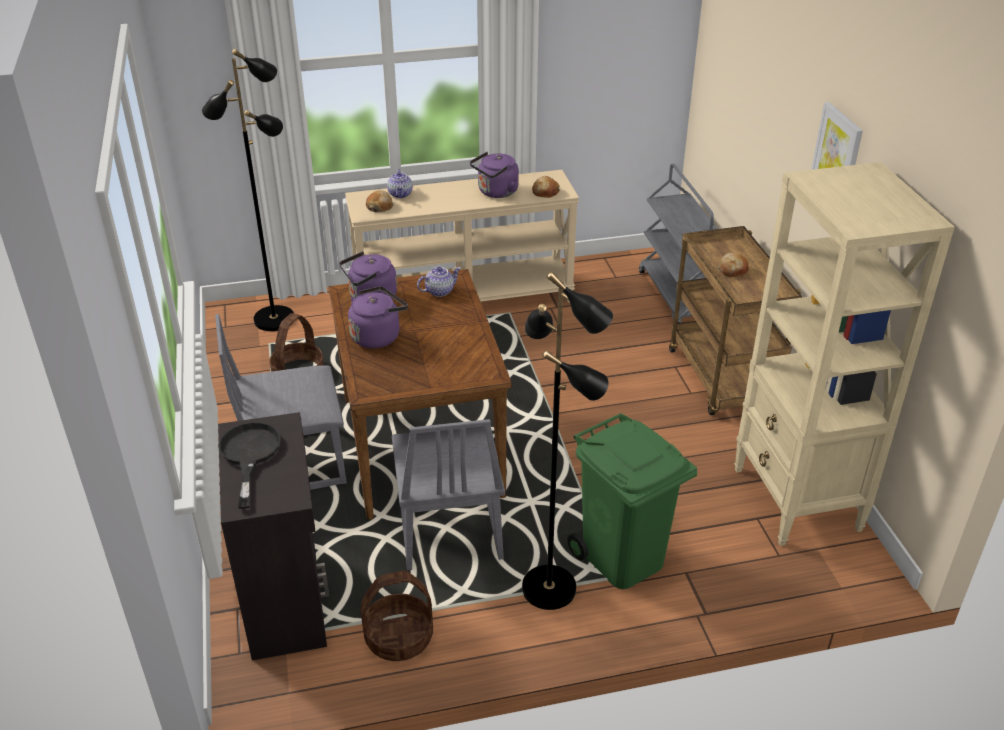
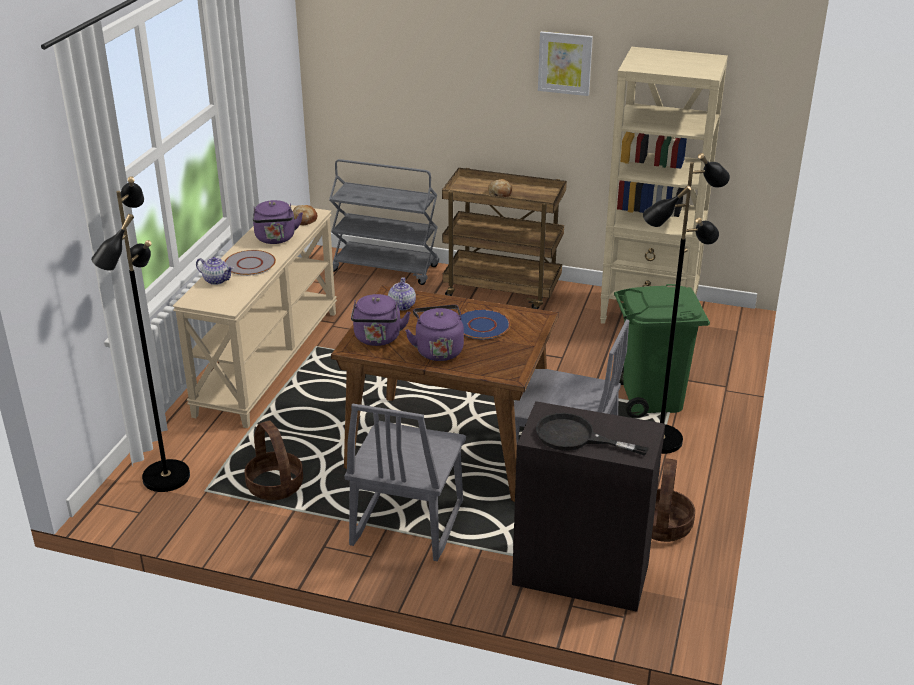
camera: 60 degrees left, 5 degrees down
bread [366,190,394,213] -> none
none -> grey plate [224,250,276,276]
none -> blue plate [461,309,511,340]

